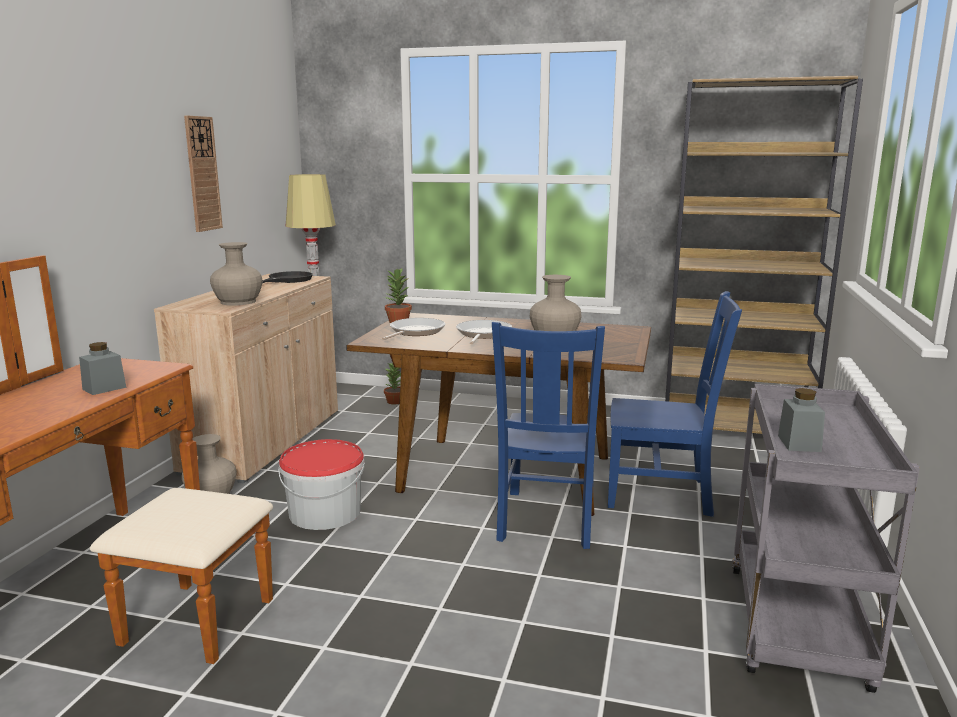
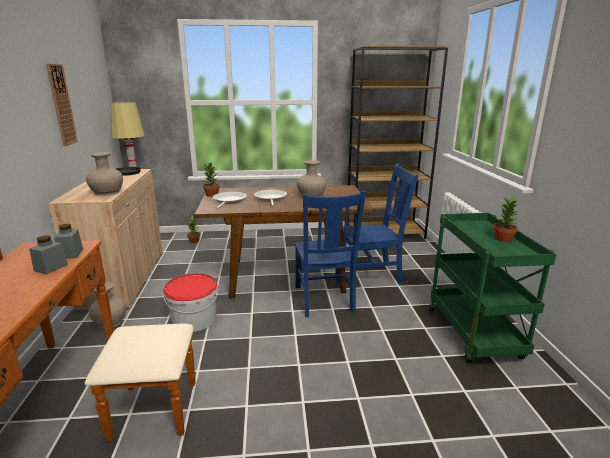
camera: 20 degrees left, 5 degrees up
grey cart [732,384,920,693] -> green cart [429,213,556,363]
grey jar [778,388,825,452] -> grey jar moved to [54,224,83,259]
none -> potted plant [493,196,519,242]

